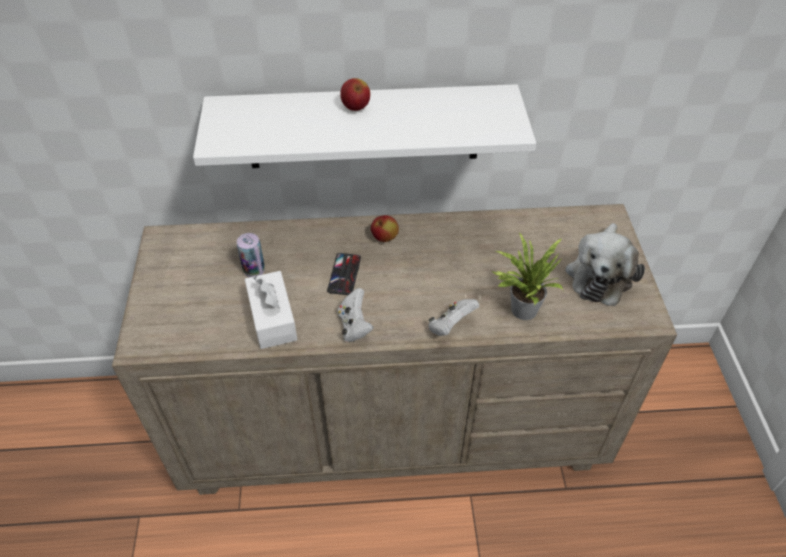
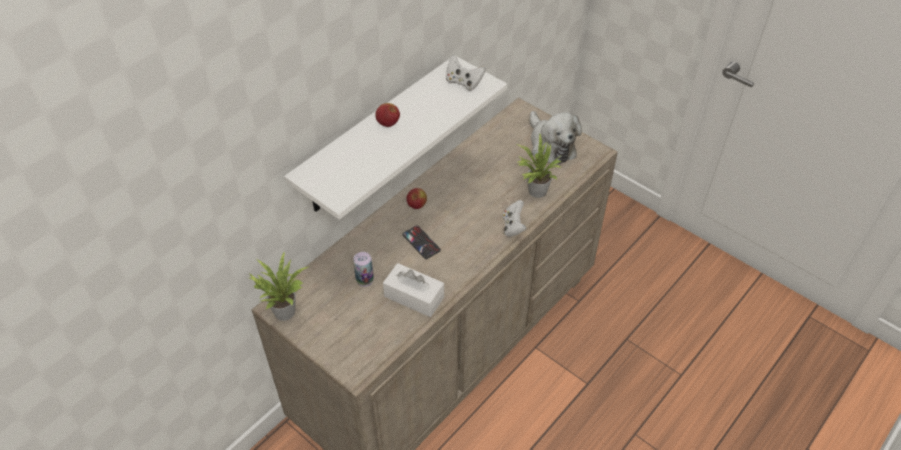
camera: 45 degrees left, 0 degrees up
white game controller [337,288,374,342] -> white game controller moved to [446,55,486,91]
none -> potted plant [250,252,310,321]

